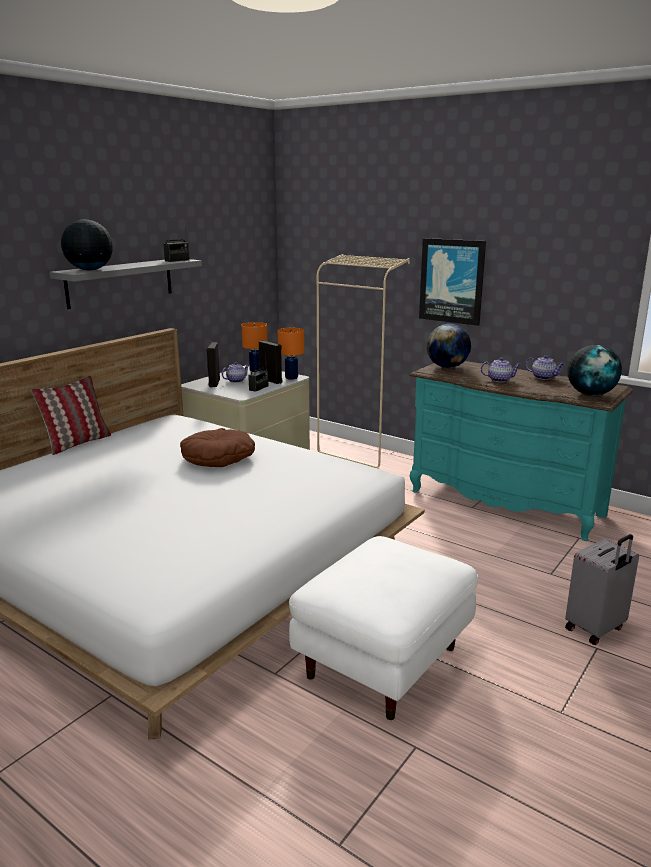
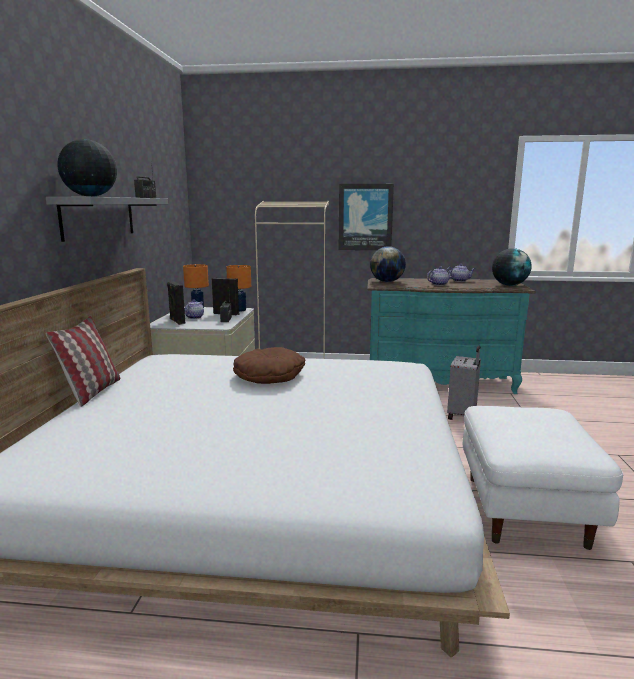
camera: 30 degrees left, 5 degrees down
grey suitcase [565,534,639,645] -> grey suitcase moved to [447,345,481,420]

